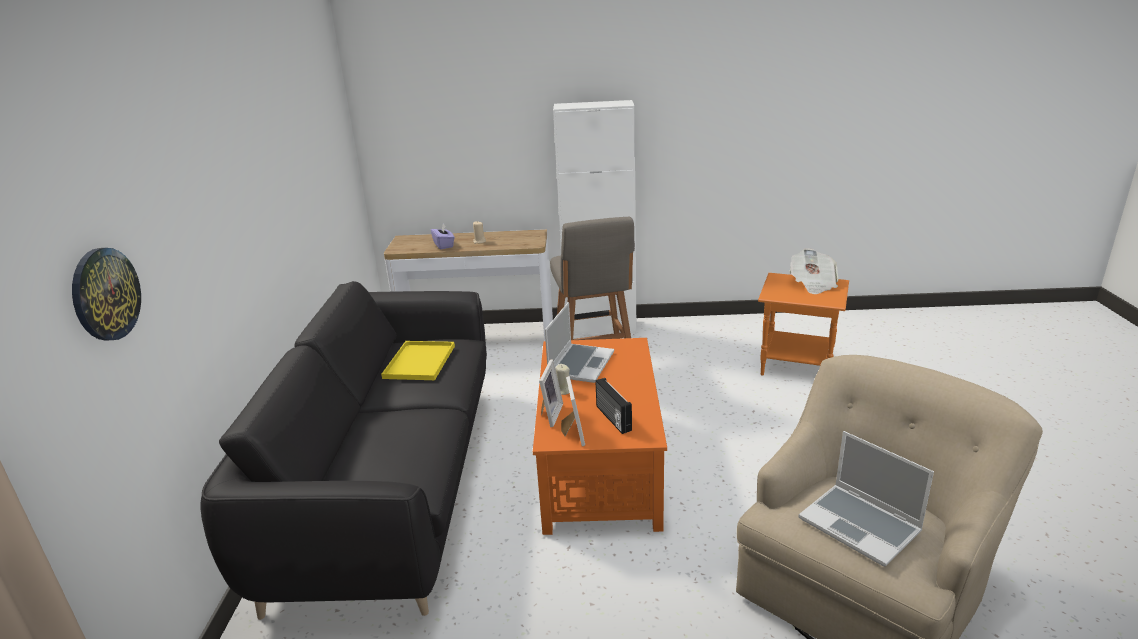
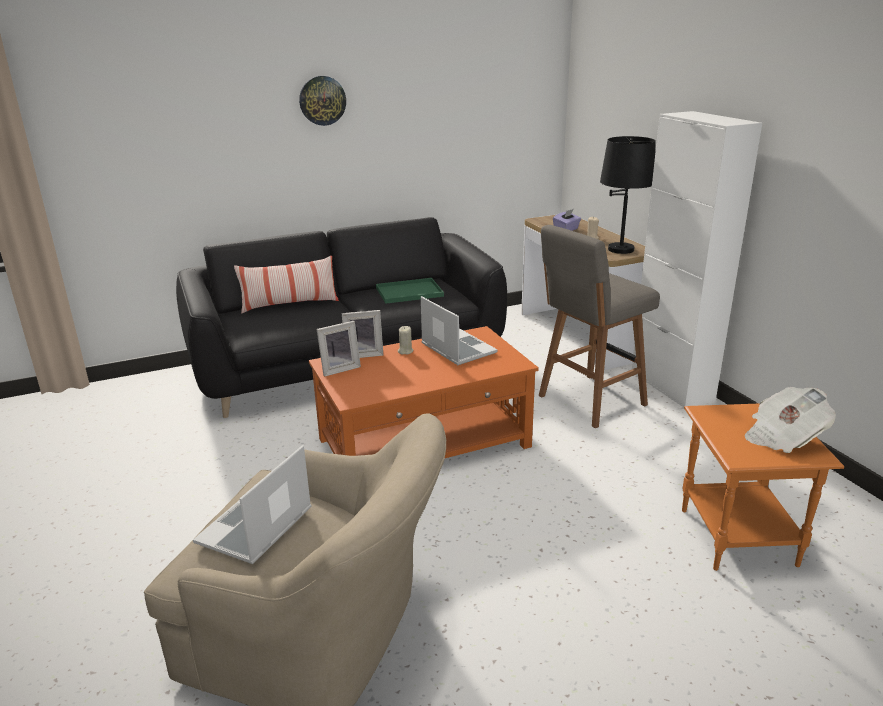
camera: 65 degrees right, 0 degrees up
wall clock [72,248,141,341] -> wall clock moved to [299,76,346,126]
yellow tray [381,341,455,380] -> green tray [376,278,444,304]
laptop [545,302,614,383] -> laptop turned 120 degrees counterclockwise [421,296,498,365]
radio [596,378,632,434] -> none
none -> pillow [234,256,339,313]
none -> black table lamp [600,136,656,254]

